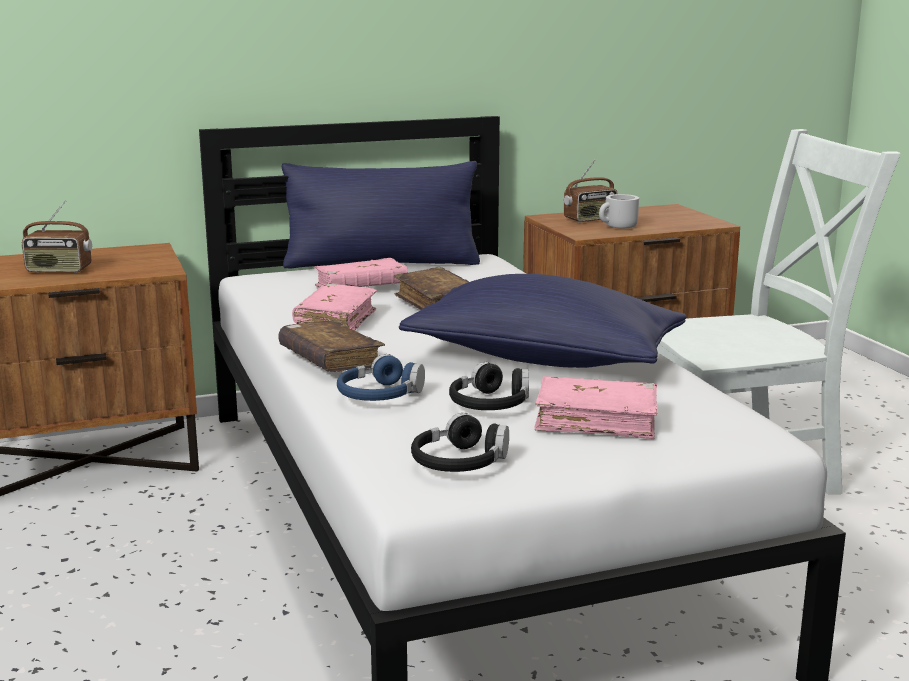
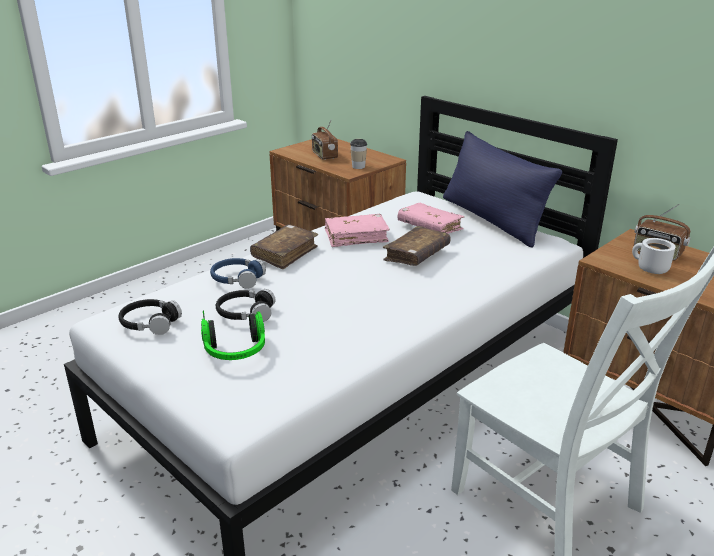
camera: 65 degrees right, 10 degrees up
blue pillow [399,274,687,368] -> none
pink book [534,376,657,439] -> headphones [201,311,265,360]
none -> cup [350,139,367,169]

